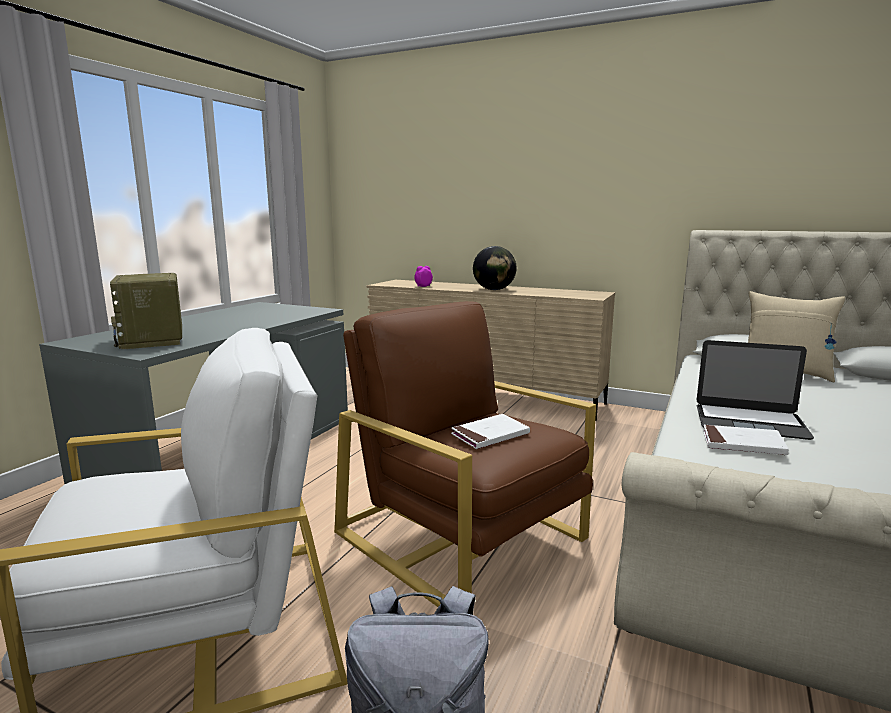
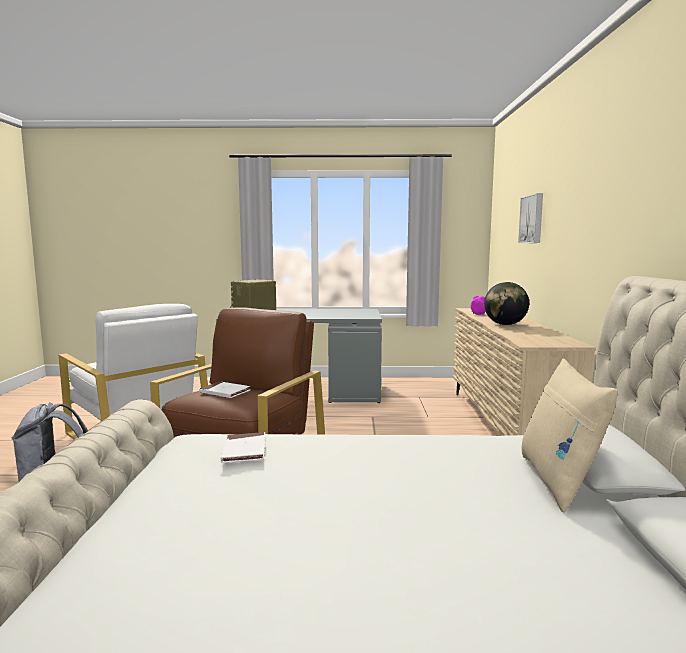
camera: 65 degrees right, 5 degrees down
laptop [696,340,814,440] -> none
none -> picture [518,193,543,243]

